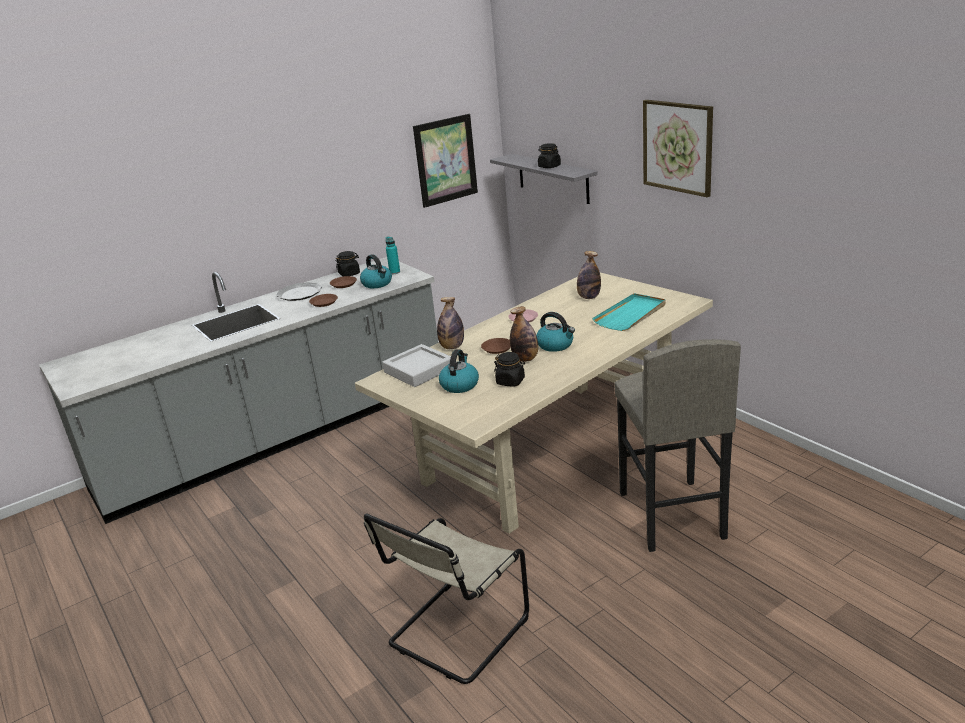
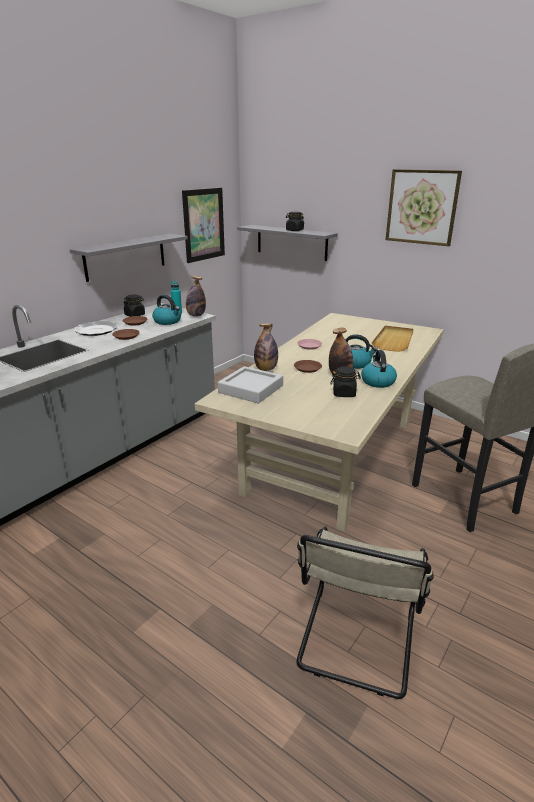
camera: 20 degrees left, 0 degrees up
kettle [439,349,479,393] -> kettle moved to [361,350,397,388]
bottle [577,251,601,299] -> bottle moved to [186,276,206,317]
turquoise tray [592,293,666,331] -> beige tray [372,326,413,352]
none -> grey shelf [70,234,188,282]

